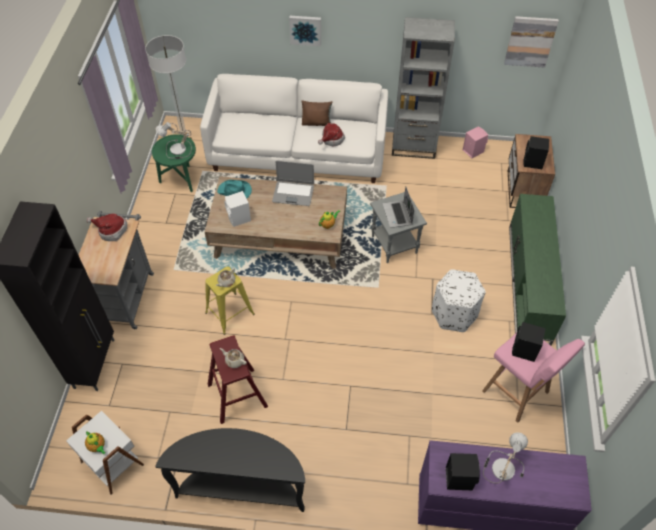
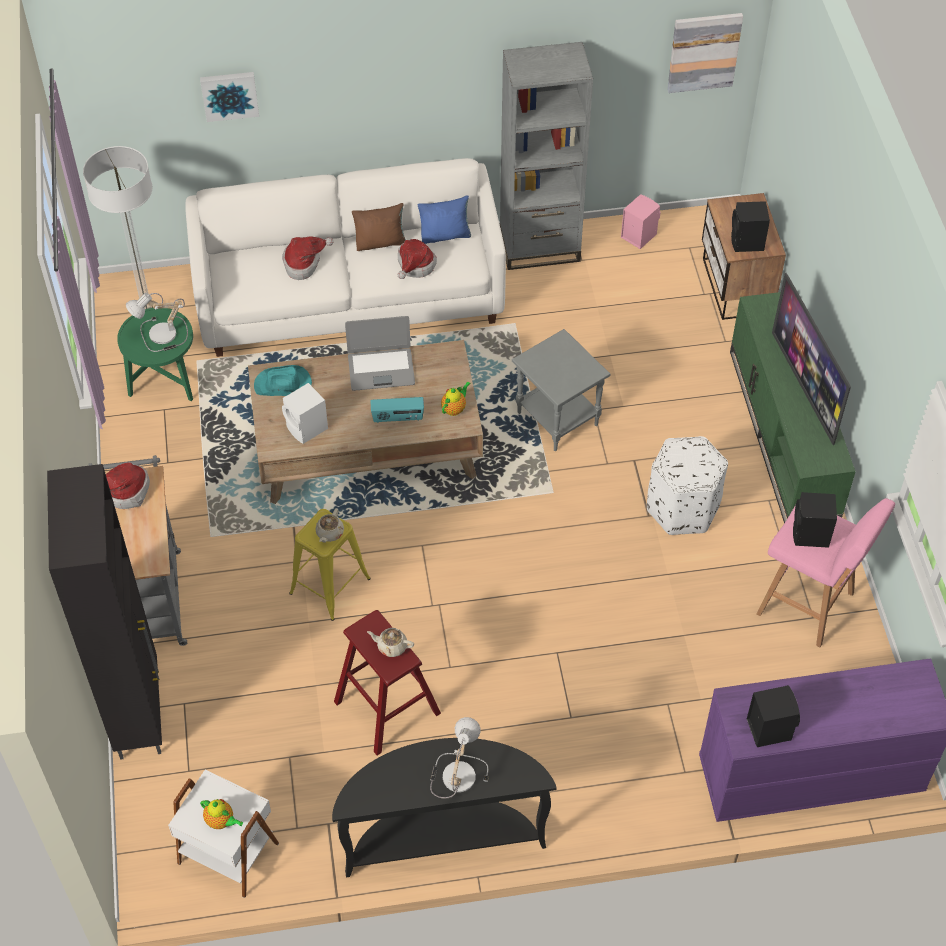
camera: 15 degrees left, 0 degrees up
picture [289,16,321,46] -> picture moved to [200,72,259,122]
laptop [383,186,414,228] -> none
table lamp [483,432,528,484] -> table lamp moved to [430,717,489,799]
none -> hat [282,236,334,280]
none -> radio [371,397,424,423]
none -> blue pillow [417,195,471,244]
none -> television [772,273,851,445]

